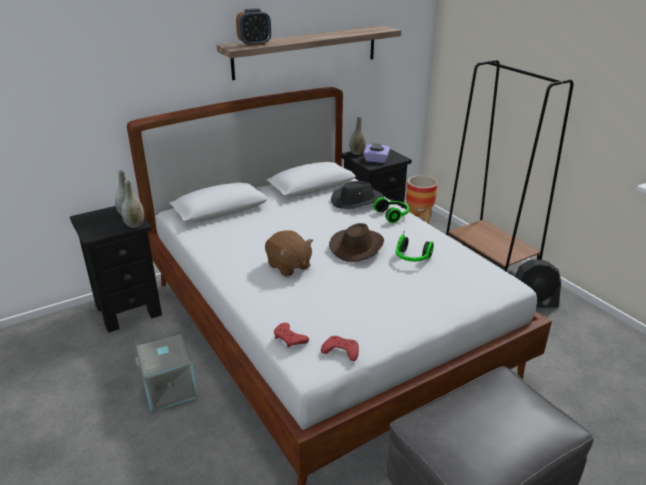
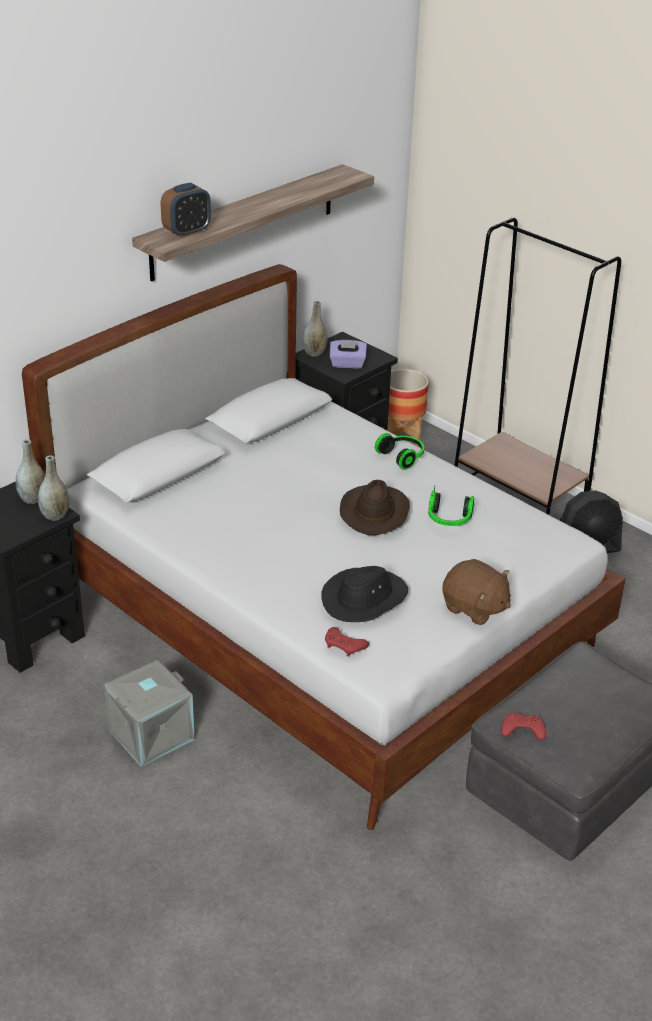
camera: 15 degrees left, 5 degrees up
brown plush toy [265,230,313,277] -> brown plush toy moved to [442,559,511,625]
red game controller [321,336,359,361] -> red game controller moved to [501,713,546,740]
black hat [331,181,384,209] -> black hat moved to [321,566,408,622]

